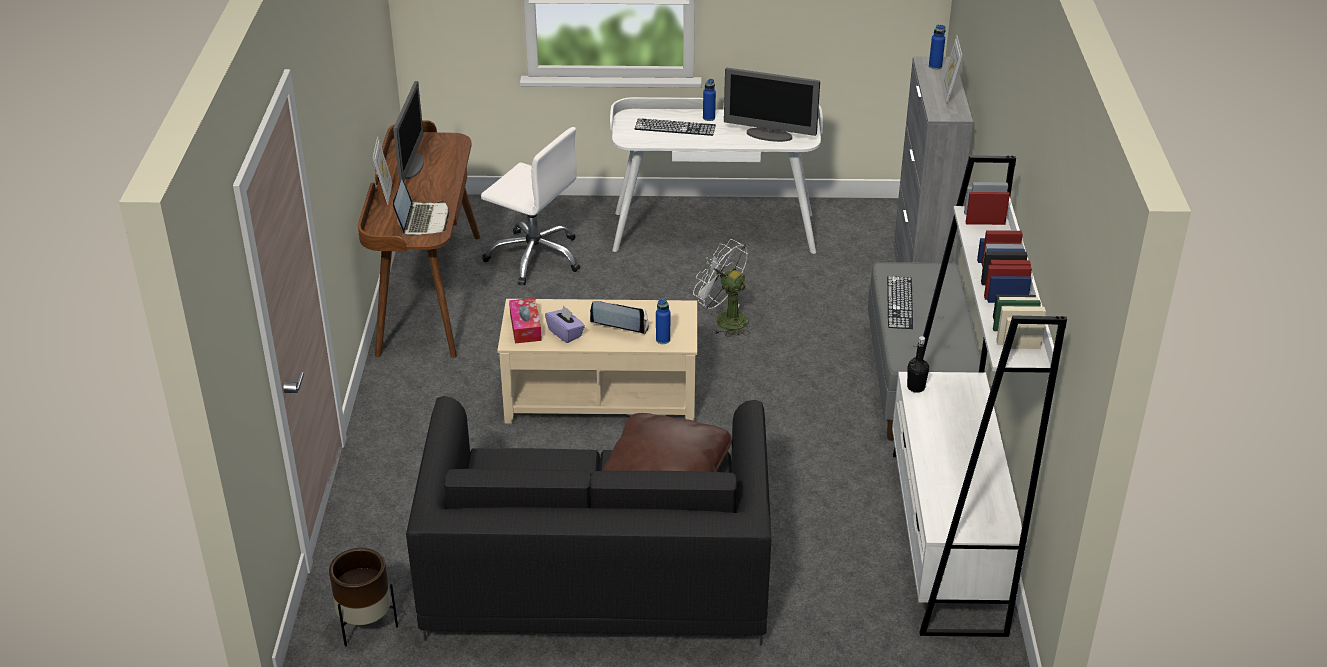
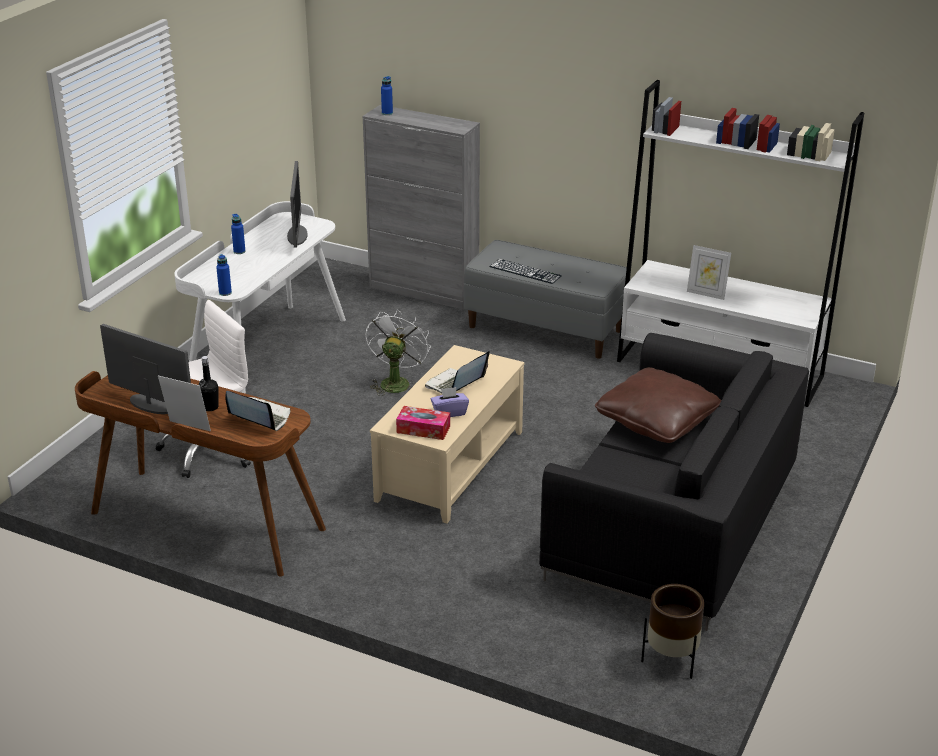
camera: 65 degrees left, 5 degrees down
keyboard [634,118,716,136] -> none
blue bottle [656,299,670,344] -> blue bottle moved to [216,254,232,296]
white fan [693,239,750,337] -> white fan turned 135 degrees clockwise [366,309,430,396]
monitor [724,68,820,142] -> monitor turned 45 degrees counterclockwise [287,161,308,247]
black bottle [907,336,929,393] -> black bottle moved to [199,356,219,411]
picture frame [942,35,962,106] -> picture frame moved to [687,245,731,300]

